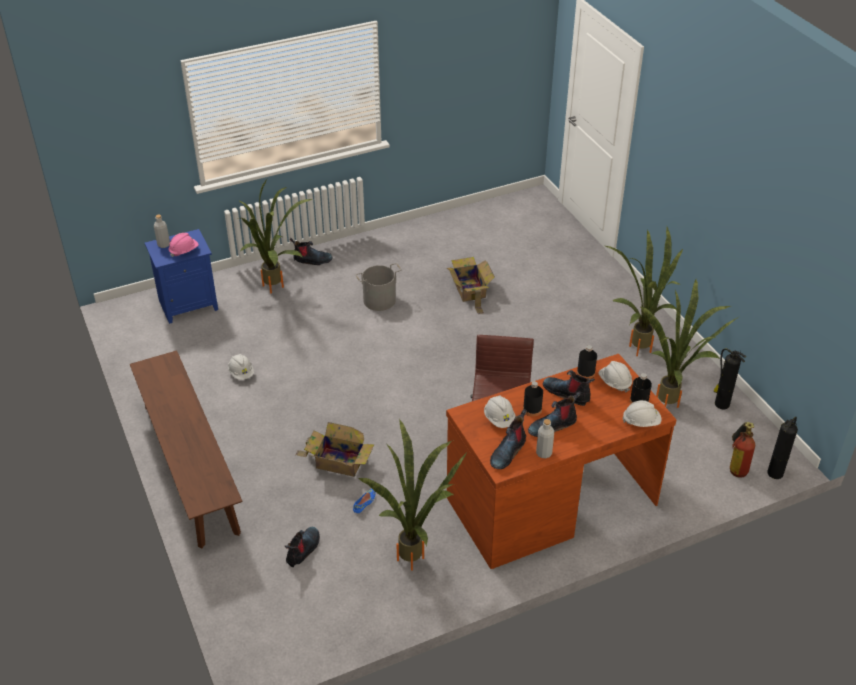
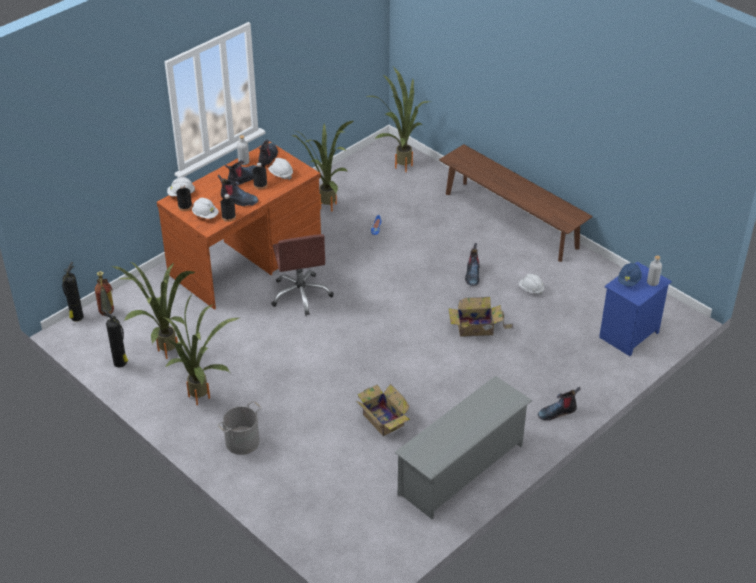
camera: 160 degrees right, 0 degrees up
pink hard hat [169,233,199,257] -> blue hard hat [618,263,642,286]
potted plant [238,179,312,293] -> potted plant moved to [366,68,431,172]
boot [285,527,320,567] -> boot moved to [465,243,479,286]
cardboard box [296,422,374,477] -> cardboard box moved to [448,297,513,337]
grey bucket [356,263,402,311] -> grey bucket moved to [217,401,262,455]
none -> grey shoe rack [394,376,532,519]

